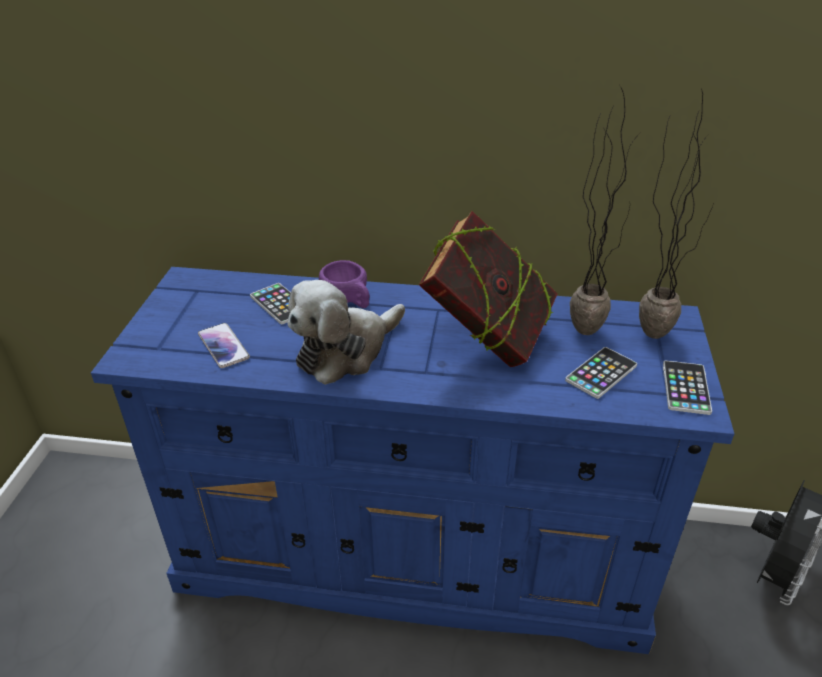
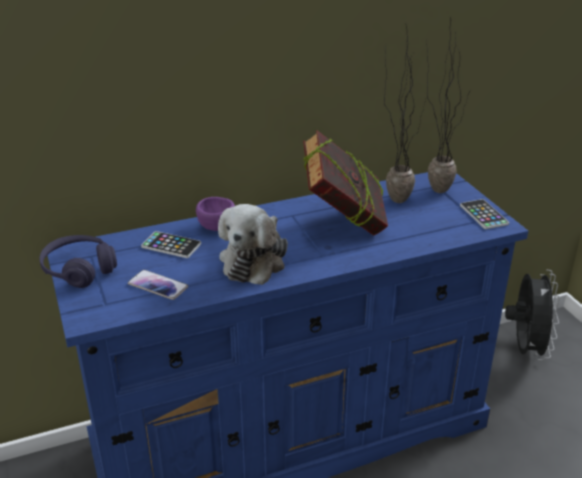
camera: 30 degrees left, 5 degrees down
phone [565,347,637,399] -> none
none -> purple headphones [40,235,117,288]

